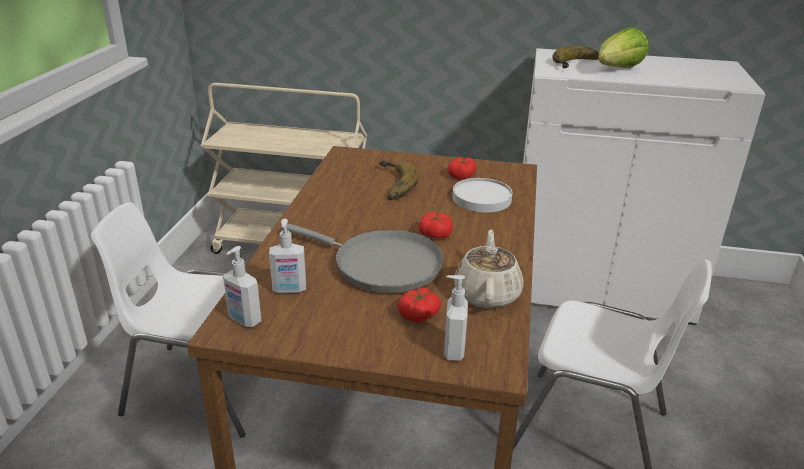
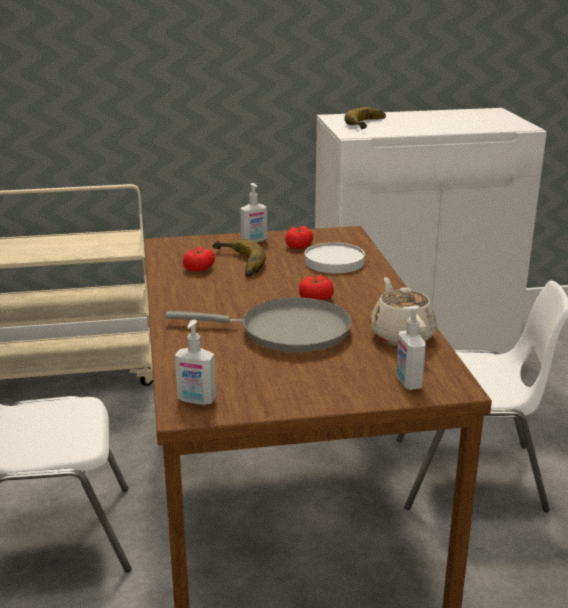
camera: 20 degrees left, 5 degrees down
soap dispenser [269,219,306,294] -> soap dispenser moved to [240,183,267,243]
tomato [397,287,441,323] -> tomato moved to [183,247,215,271]
lettuce [598,27,649,68] -> none

